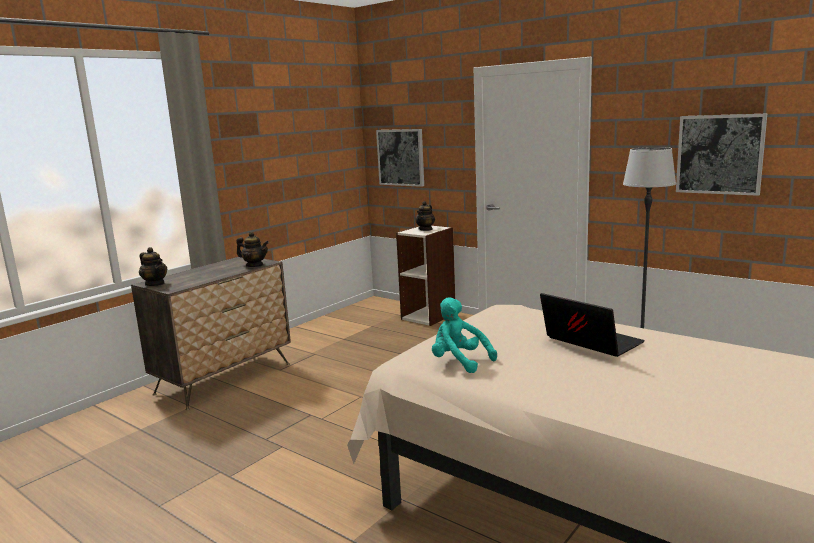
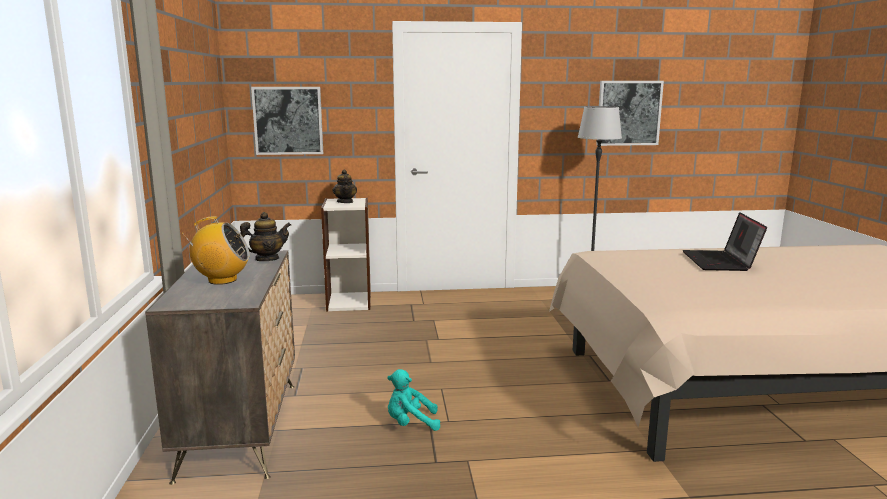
camera: 45 degrees left, 0 degrees up
teapot [139,247,167,286] -> none
turquoise plush toy [432,297,497,373] -> turquoise plush toy moved to [387,369,440,431]
laptop [540,293,645,357] -> laptop turned 90 degrees counterclockwise [683,212,767,271]
none -> radio [182,216,250,285]

